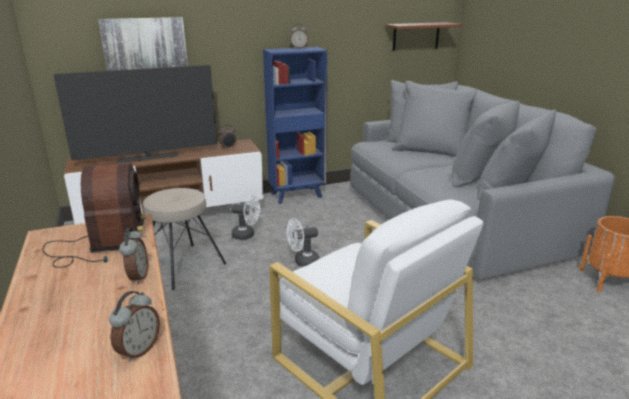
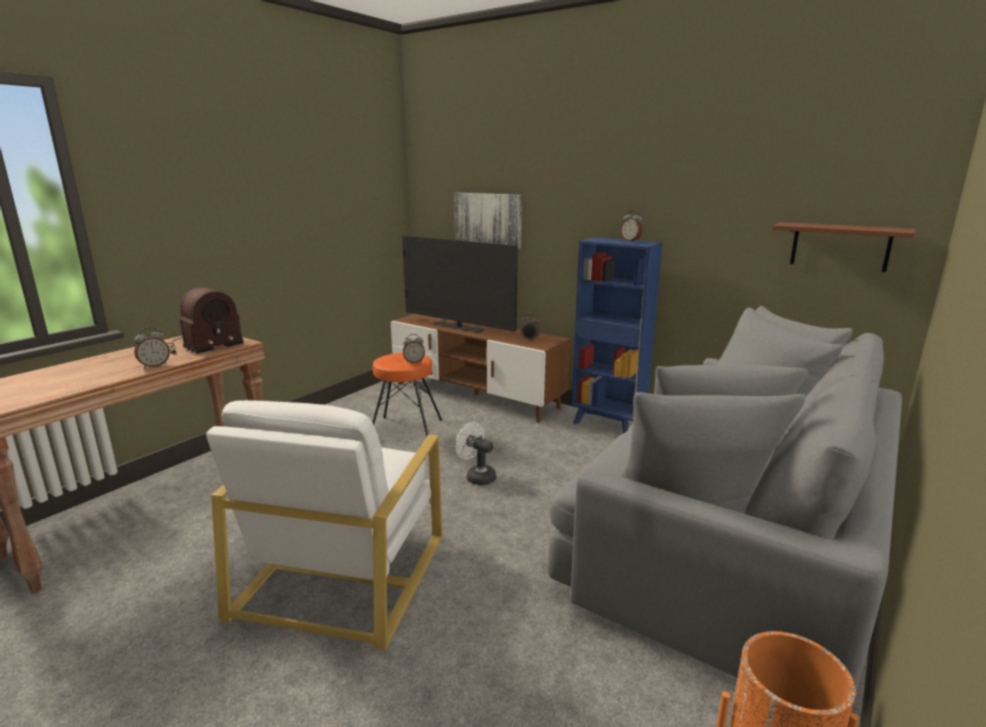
camera: 55 degrees right, 5 degrees down
alarm clock [109,291,160,362] -> alarm clock moved to [403,334,425,363]
beige stool [143,188,227,290] -> orange stool [372,353,442,436]
white fan [231,195,260,240] -> none

